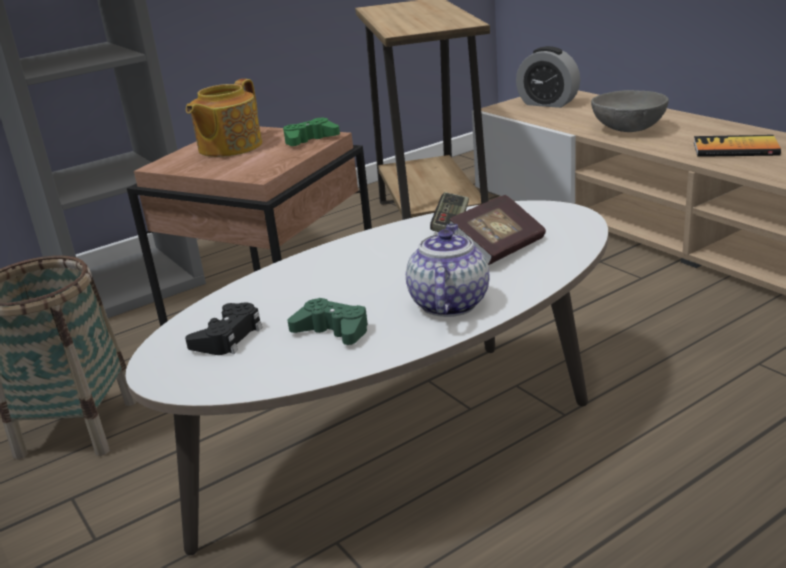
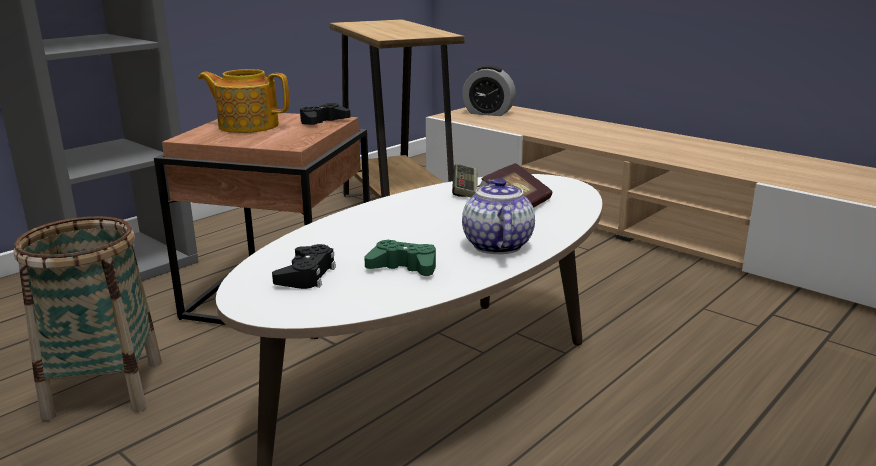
camera: 15 degrees left, 5 degrees down
teapot [186,79,262,157] -> teapot turned 90 degrees clockwise [198,69,289,133]
green game controller [283,118,340,146] -> black game controller [300,103,351,125]
grey bowl [591,90,669,132] -> none
book [694,135,781,157] -> none

